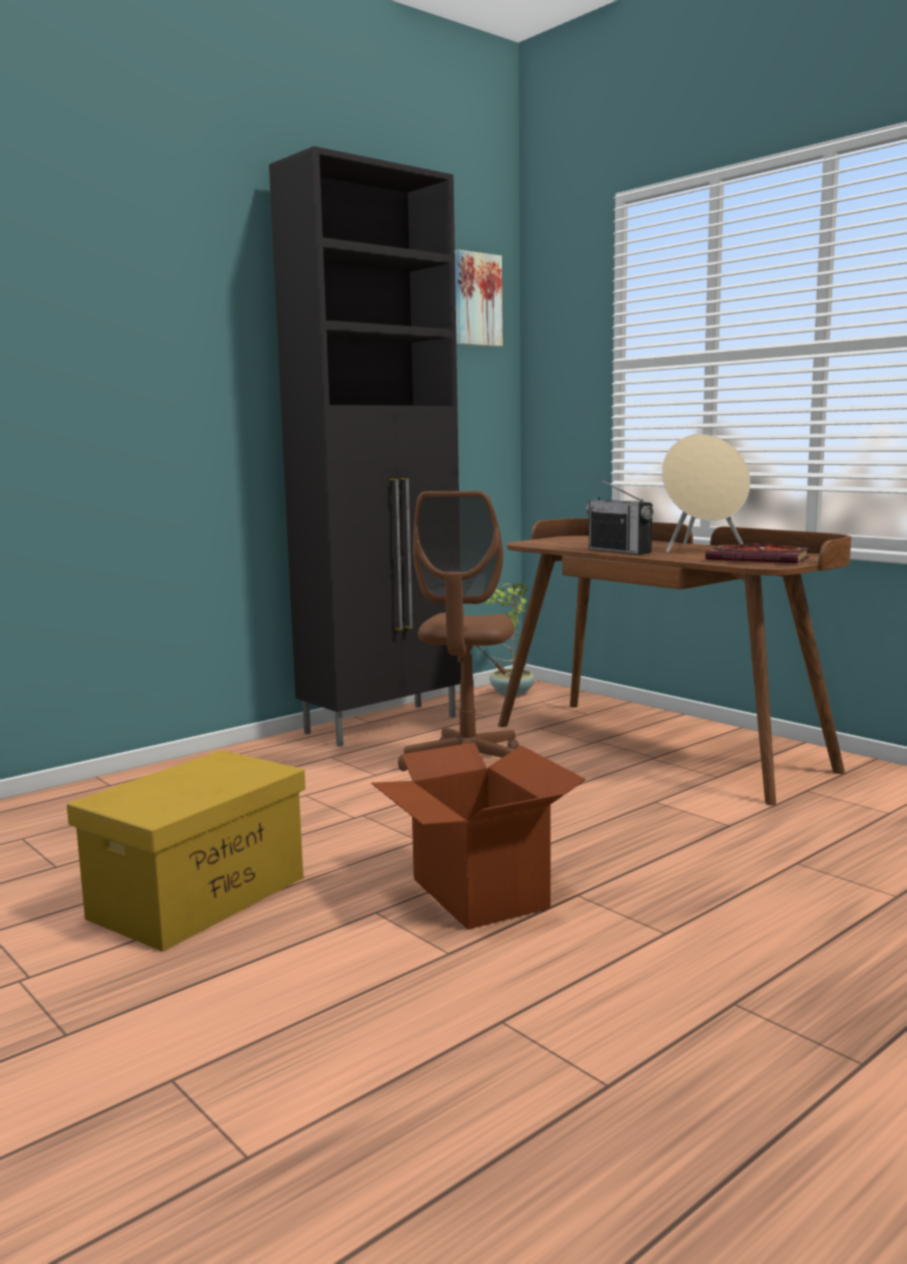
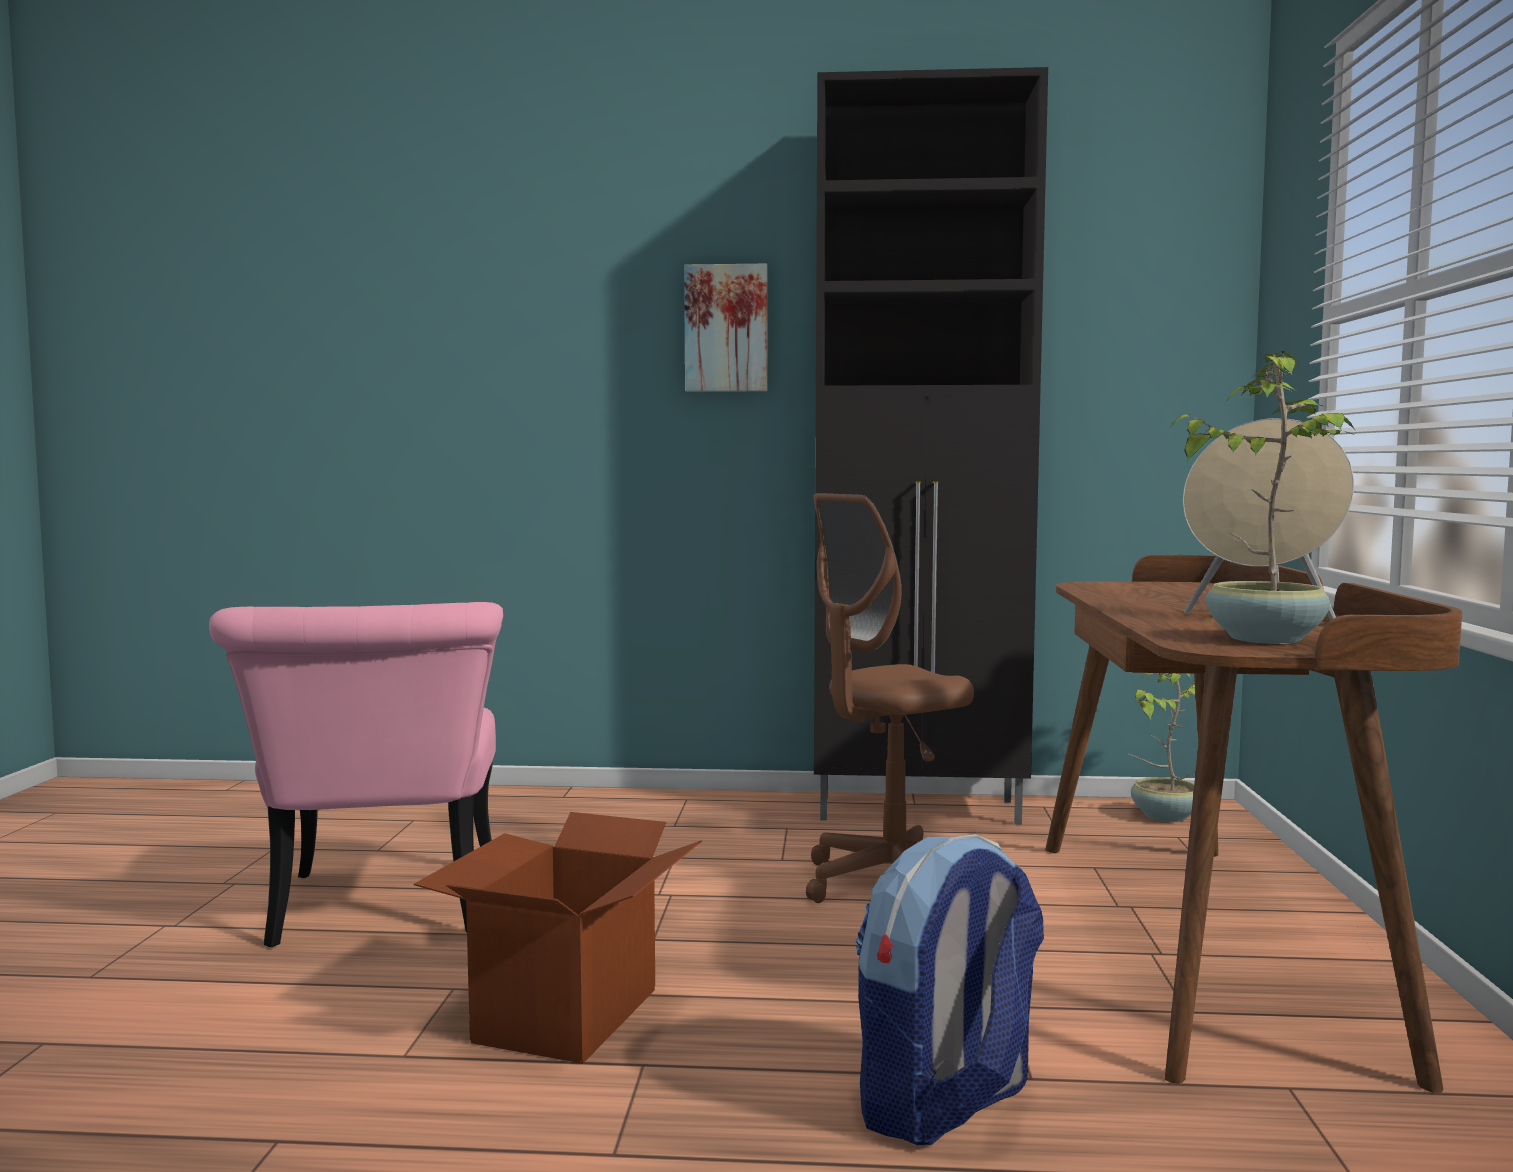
camera: 45 degrees right, 5 degrees down
yellow storage box [67,750,306,952] -> pink chair [209,602,503,947]
picture [455,250,503,347] -> picture moved to [684,264,768,392]
radio [586,479,653,555] -> none
book [705,543,809,563] -> potted plant [1171,351,1355,644]
none -> backpack [856,834,1044,1145]

